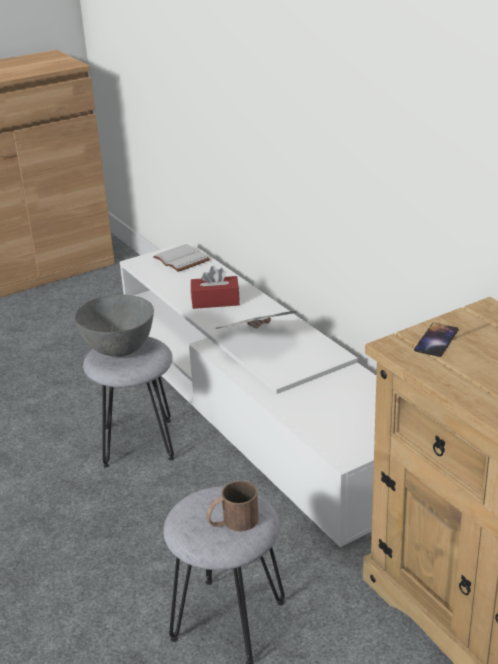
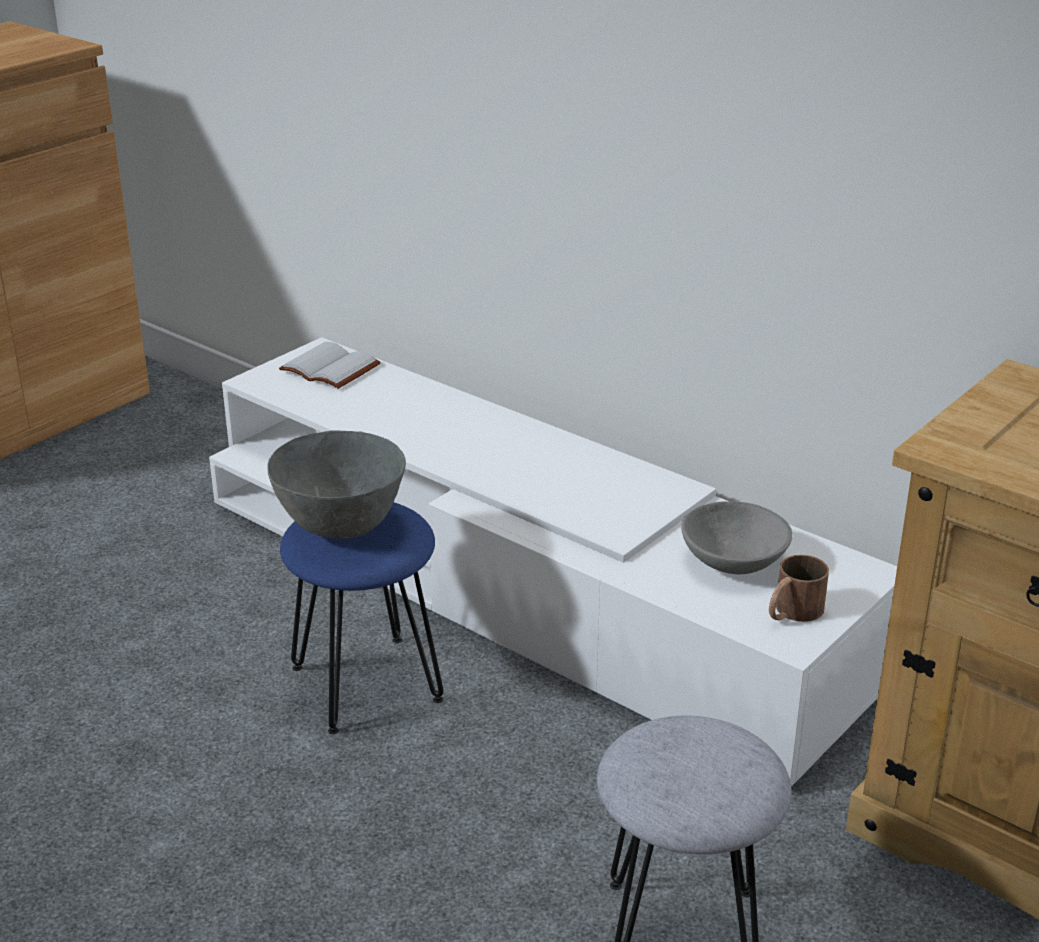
camera: 20 degrees left, 0 degrees up
grey stool [83,337,174,468] -> blue stool [280,502,444,734]
red tissue box [191,266,240,309] -> none
brown mug [206,481,259,531] -> brown mug moved to [769,555,829,622]
newspaper [215,311,297,329] -> none
phone [414,323,459,357] -> none
none -> grey bowl [681,501,792,574]

